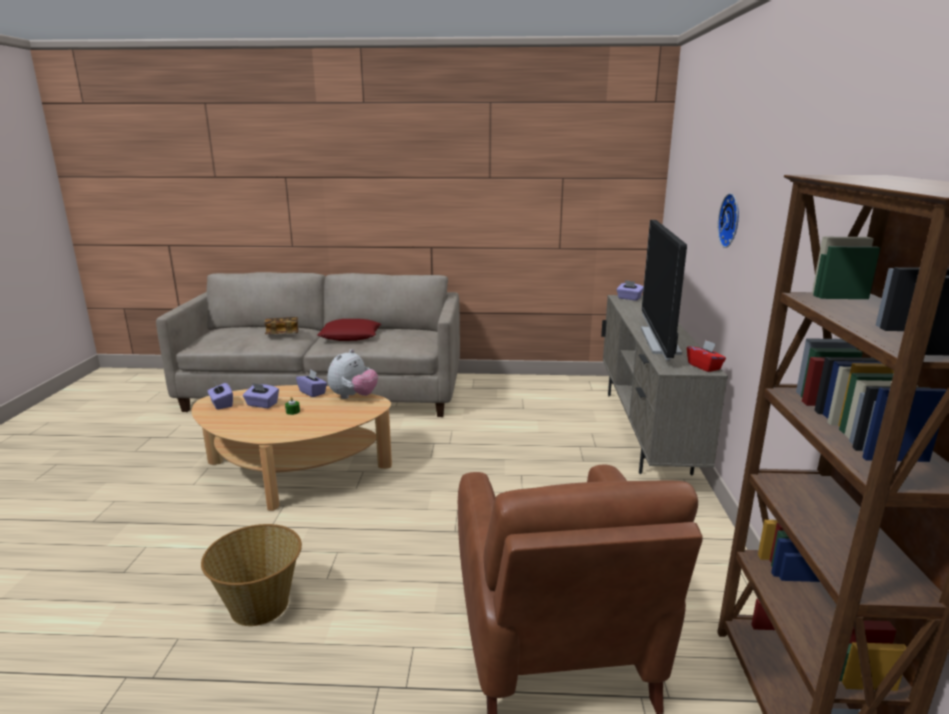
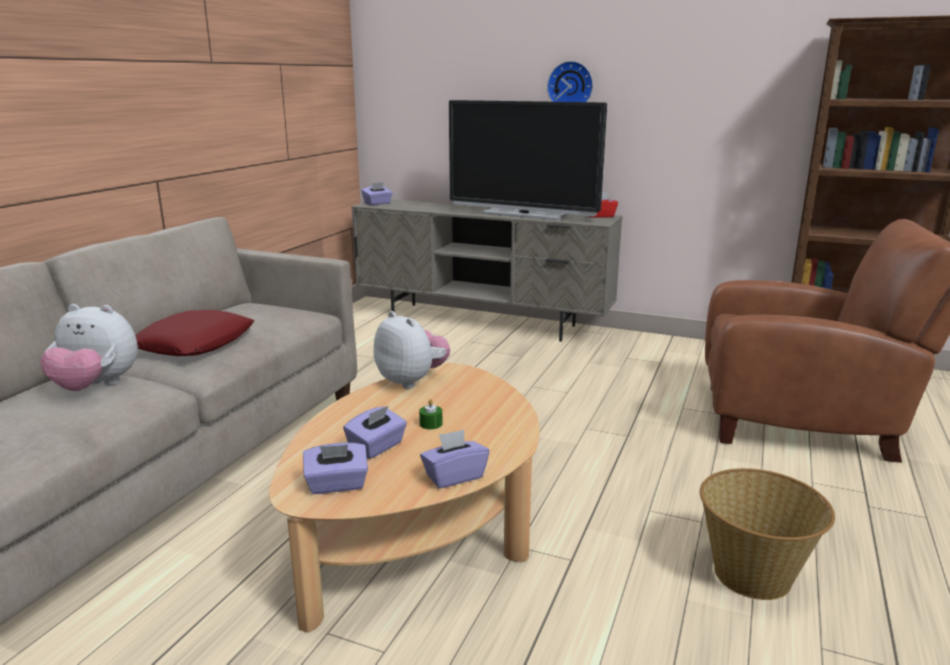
camera: 70 degrees left, 0 degrees up
book [264,317,298,334] -> plush toy [40,304,138,391]
purple tissue box [296,369,327,397] -> purple tissue box moved to [420,429,489,488]

